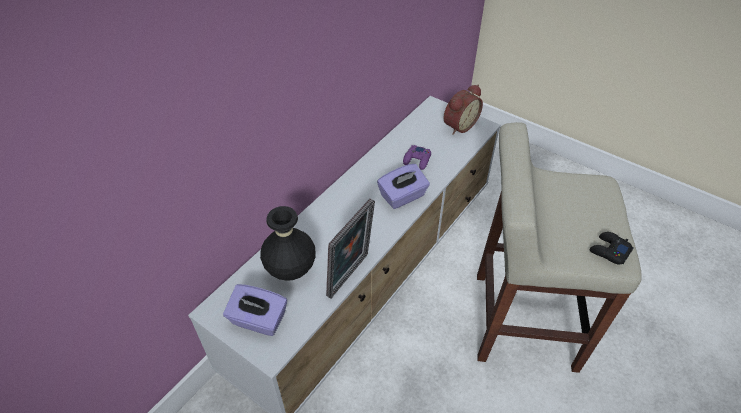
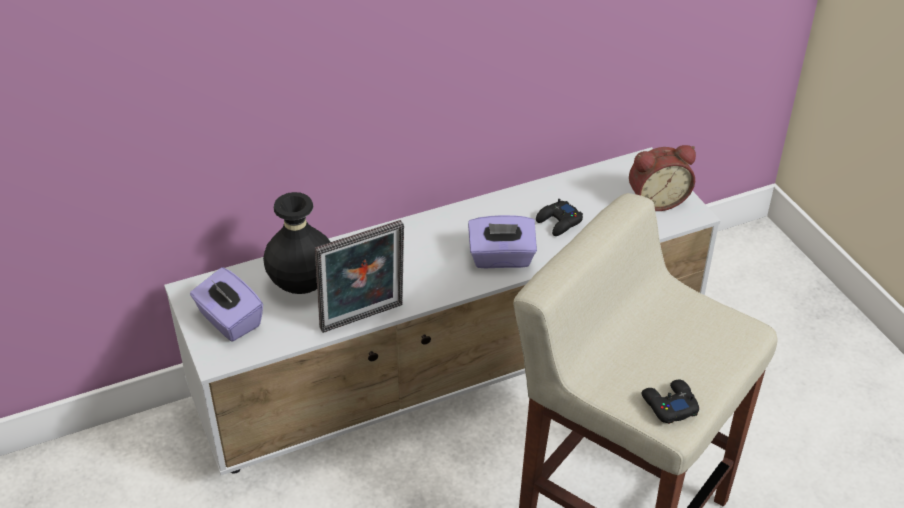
camera: 30 degrees right, 5 degrees down
purple game controller [403,145,431,170] -> black game controller [536,199,583,236]

